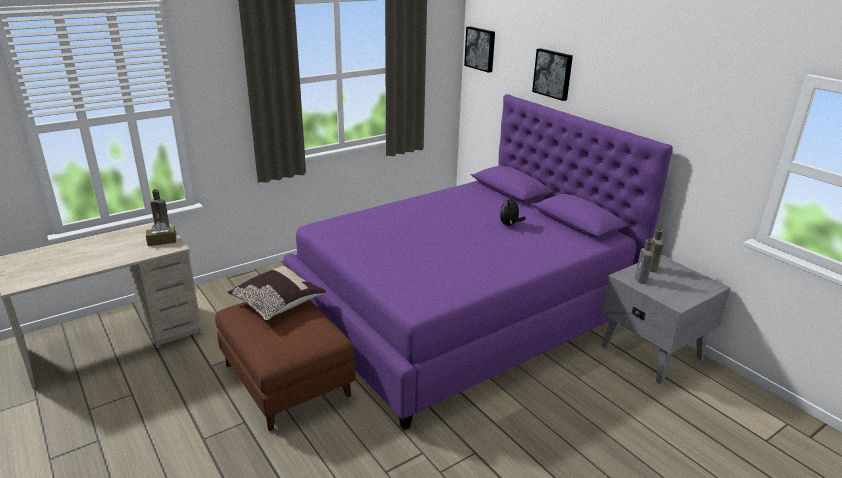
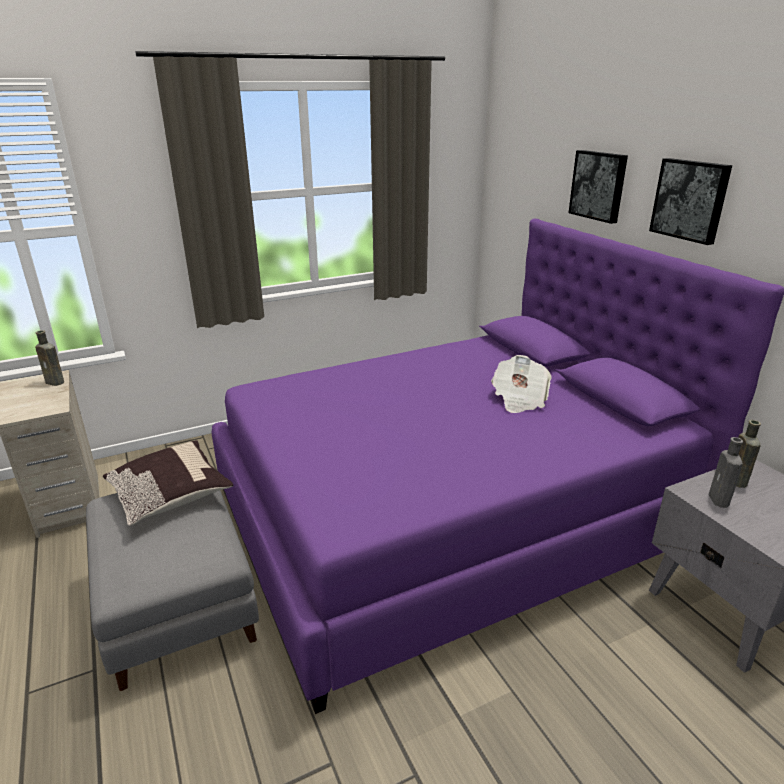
camera: 10 degrees right, 0 degrees up
brown tissue box [146,221,176,246] -> none
brown ottoman [215,300,355,431] -> grey ottoman [86,490,259,691]
picture [464,26,495,73] -> picture moved to [649,158,732,245]
plush toy [500,195,526,226] -> newspaper [491,355,552,413]

